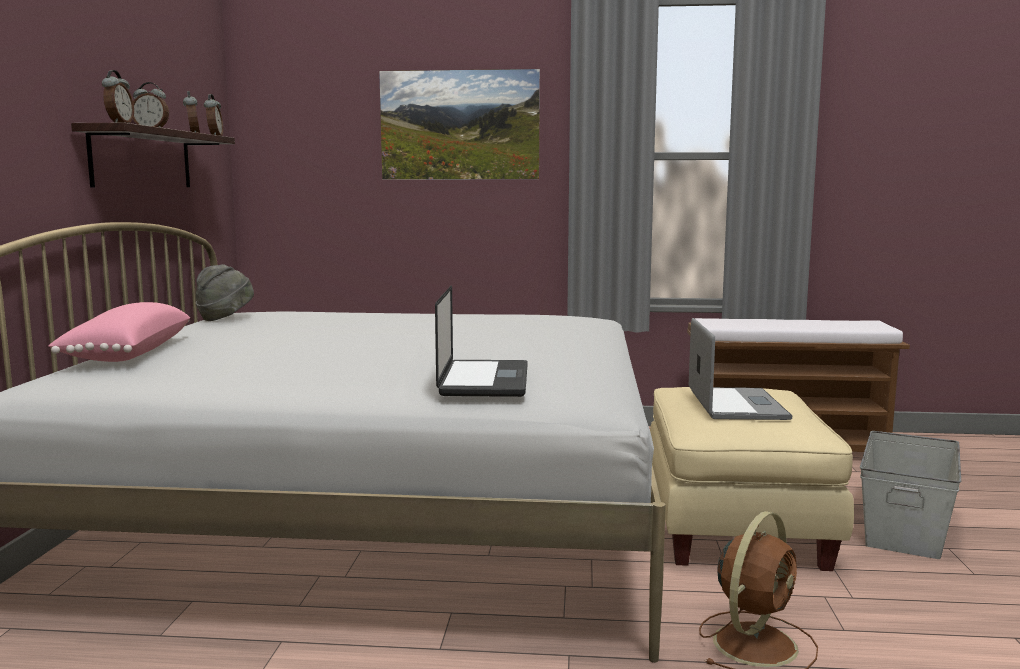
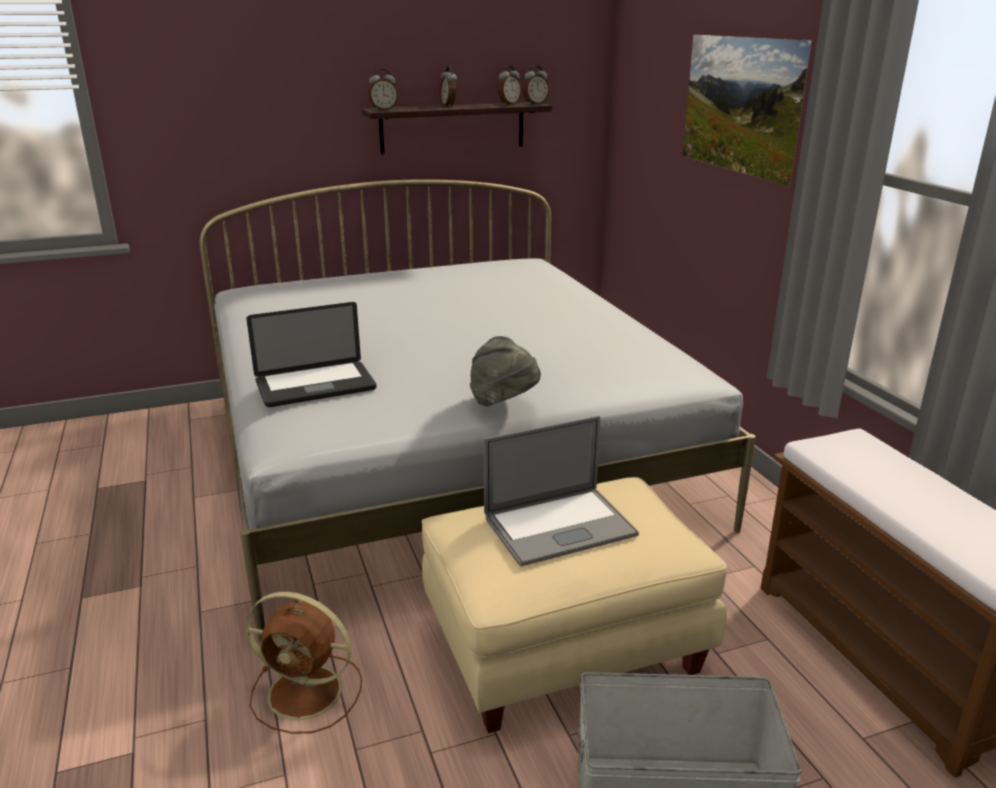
camera: 65 degrees right, 15 degrees up
pink pillow [48,302,190,362] -> none
grey hat [196,264,254,321] -> grey hat moved to [470,336,541,406]

